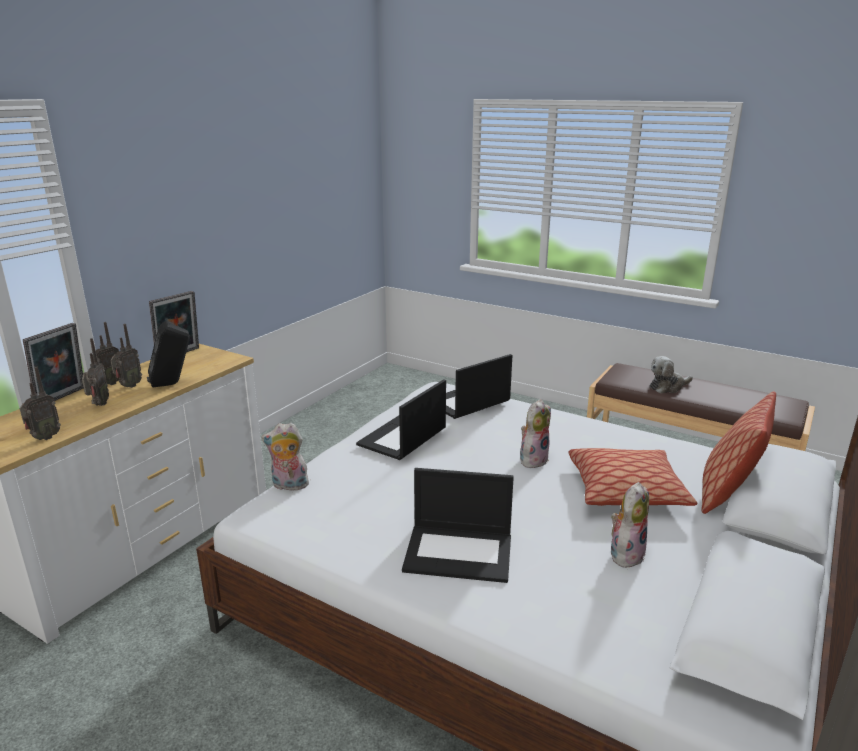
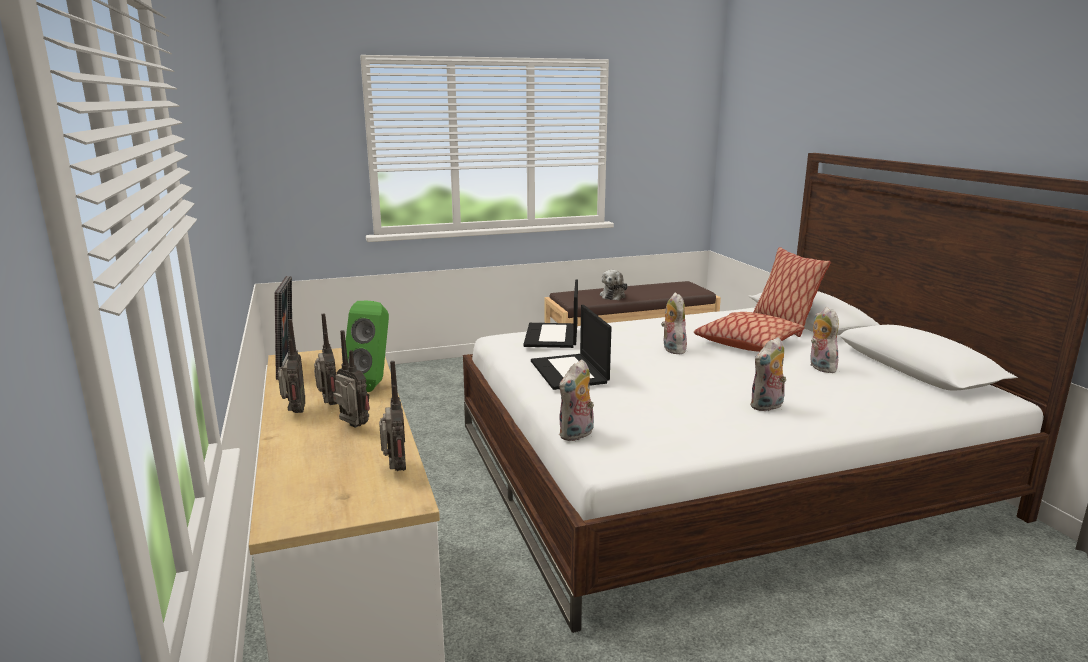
camera: 50 degrees left, 5 degrees down
picture frame [23,323,84,401] -> none
black speaker [147,321,190,387] -> green speaker [346,301,389,392]
laptop [402,468,514,583] -> plush toy [750,337,786,411]

